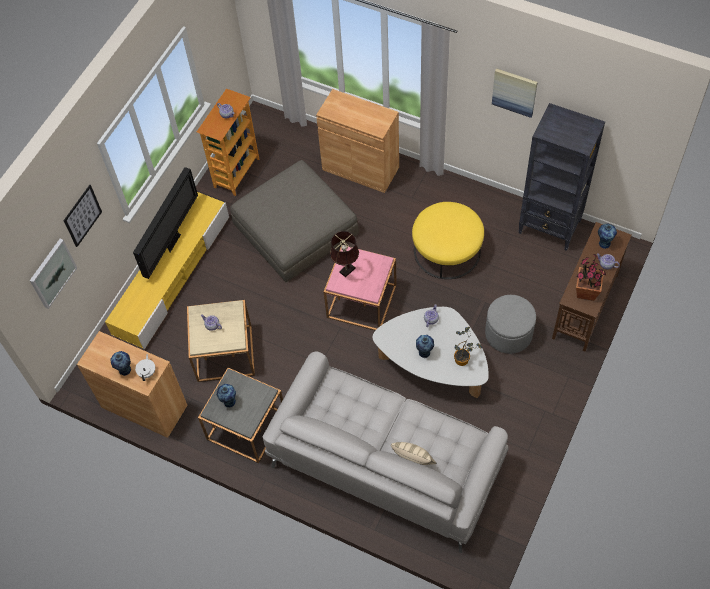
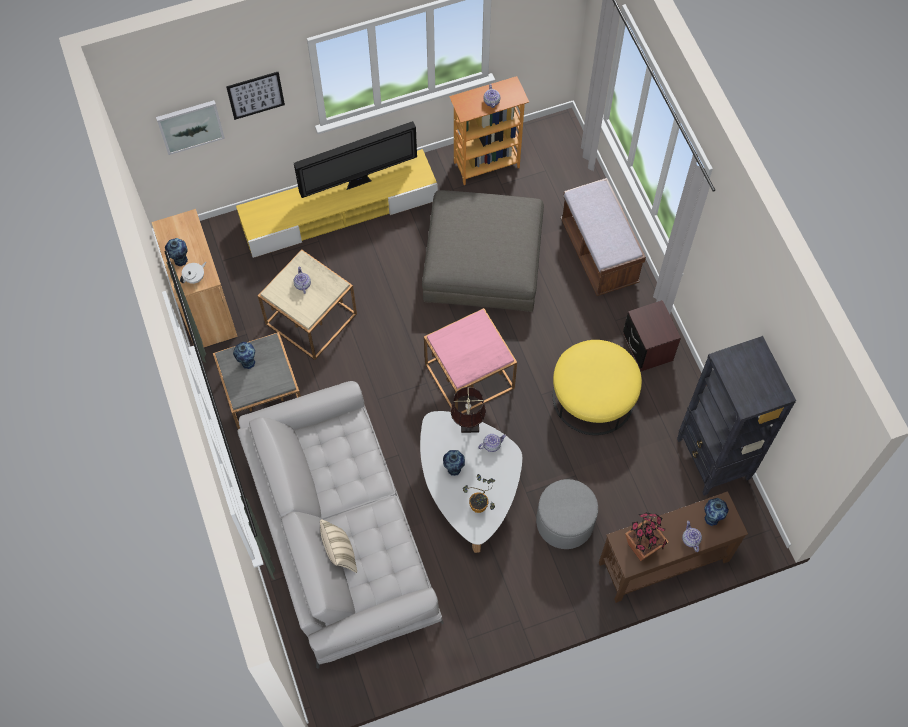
camera: 40 degrees right, 5 degrees up
brown cabinet [316,89,399,193] -> brown bench [560,178,646,296]
brown table lamp [330,231,359,277] -> brown table lamp moved to [450,387,486,433]
picture [492,68,538,118] -> none
none -> brown nightstand [623,300,681,371]

